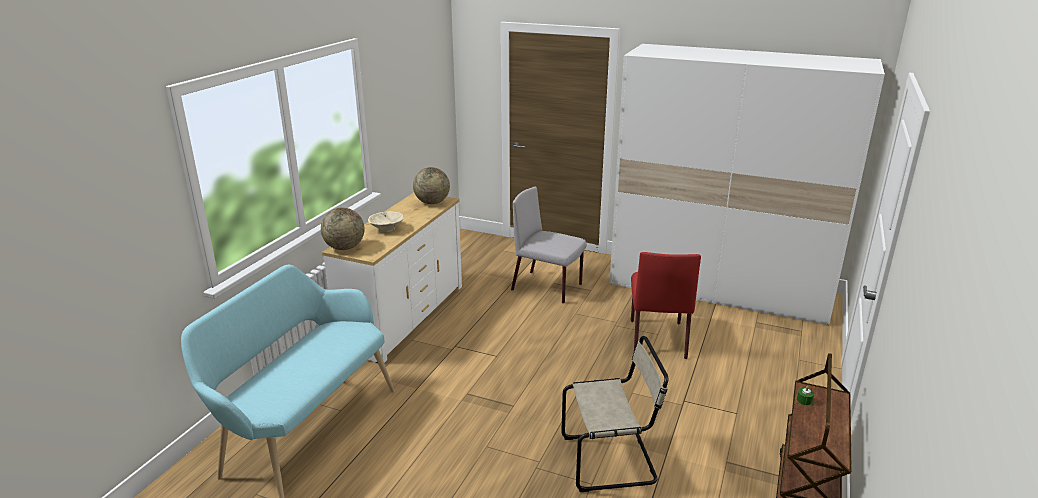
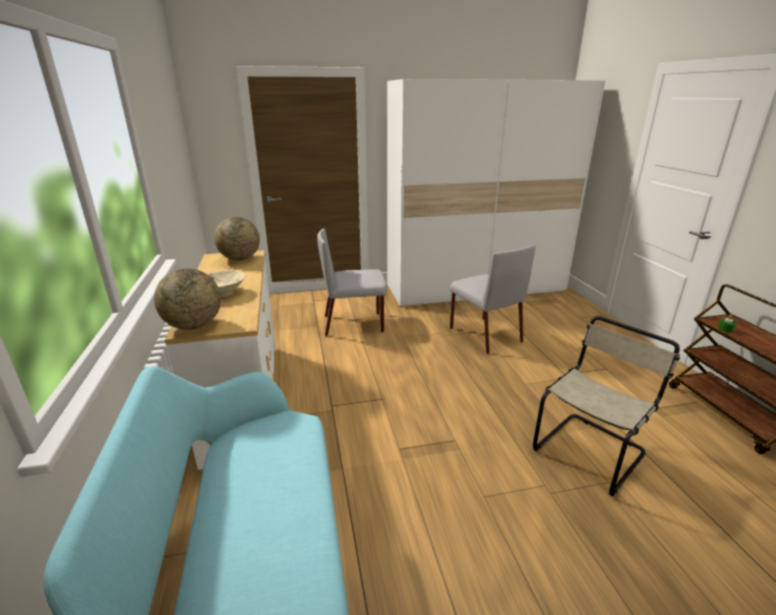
camera: 35 degrees left, 0 degrees up
red chair [631,252,701,359] -> grey chair [449,245,536,354]

